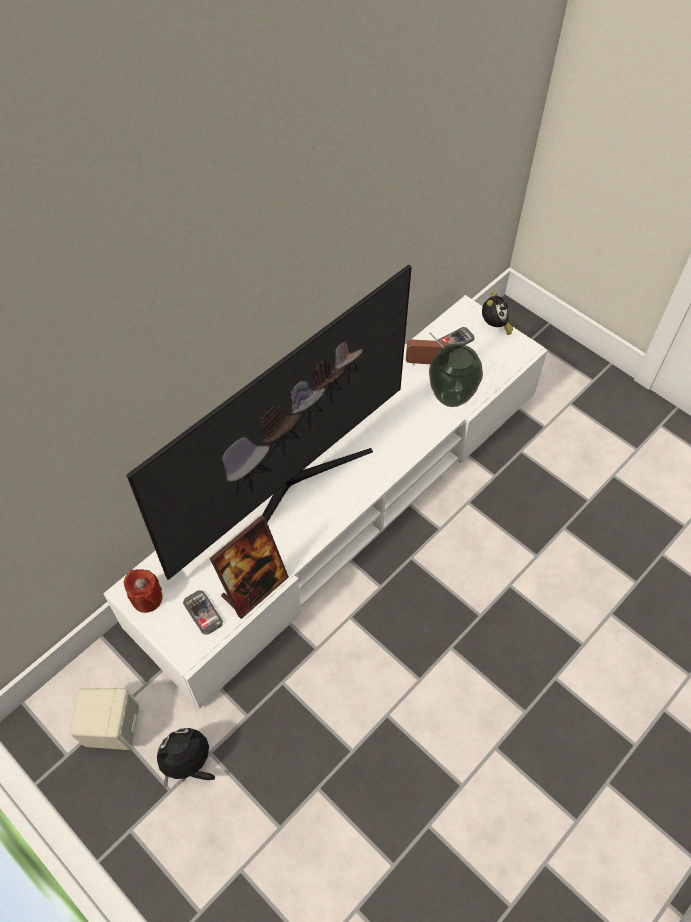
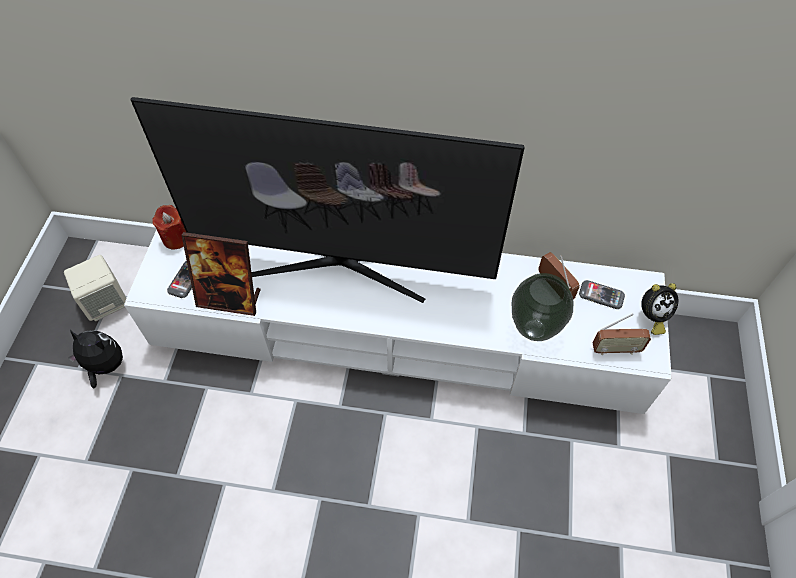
camera: 55 degrees right, 0 degrees up
none -> radio [593,314,651,355]

